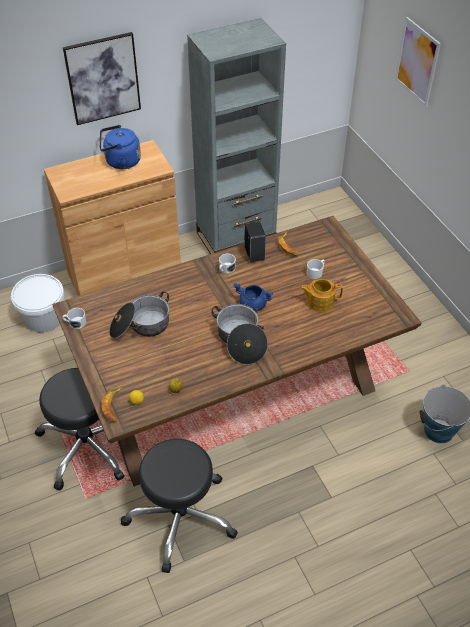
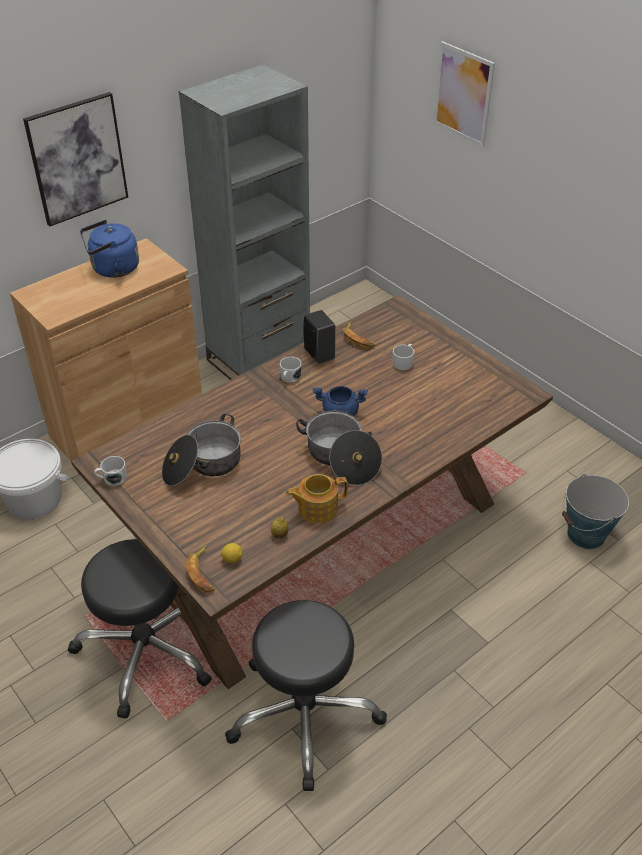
camera: 15 degrees left, 5 degrees down
teapot [300,279,343,312] -> teapot moved to [286,474,348,523]

